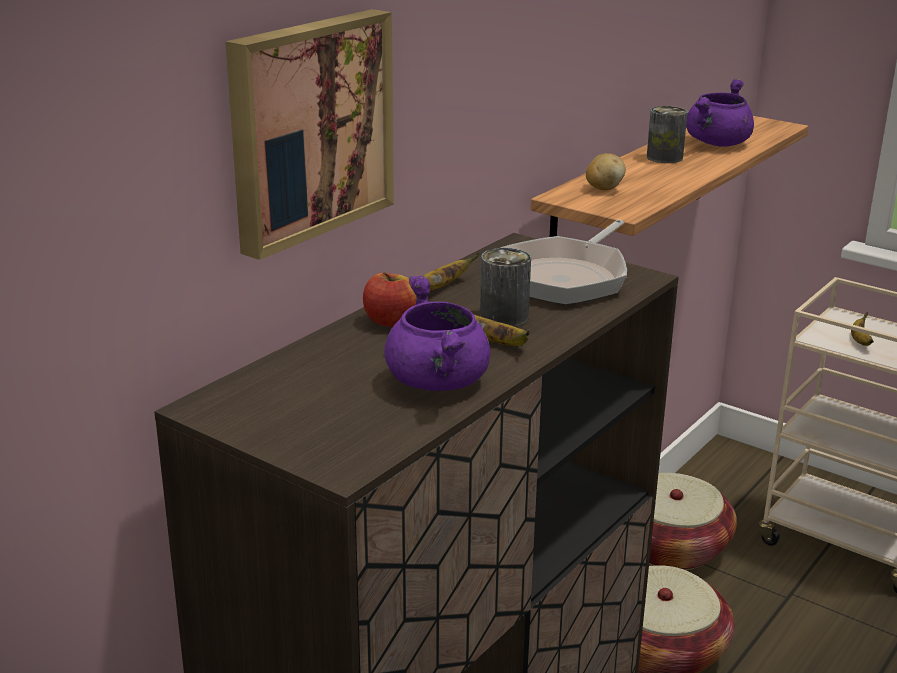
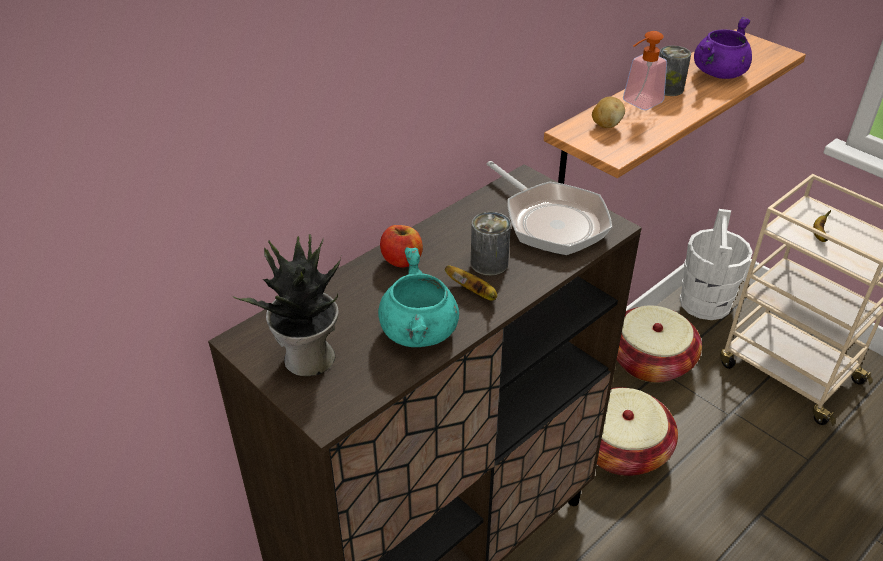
camera: 10 degrees right, 15 degrees up
picture [225,9,394,260] -> none
purple cooking pot [385,276,490,391] -> turquoise cooking pot [378,247,459,347]
banana [423,253,479,291] -> none
frying pan [501,219,627,305] -> frying pan turned 75 degrees counterclockwise [487,161,612,255]
none -> potted plant [232,234,341,376]
none -> soap dispenser [623,31,667,110]
none -> white bucket [680,209,753,320]

